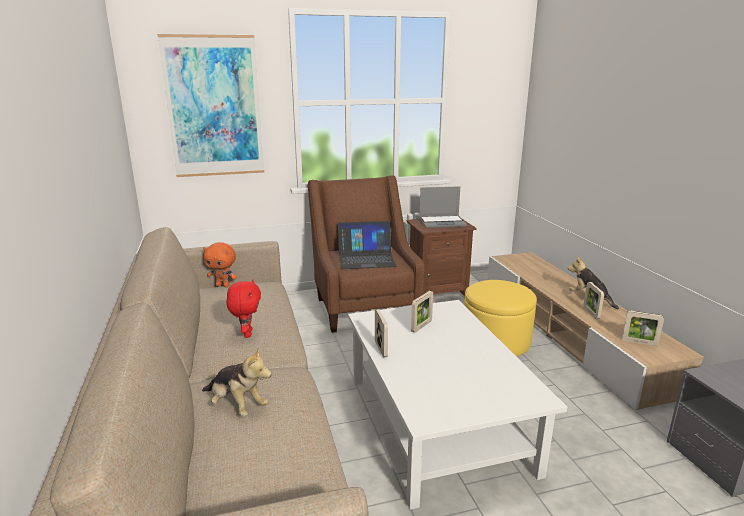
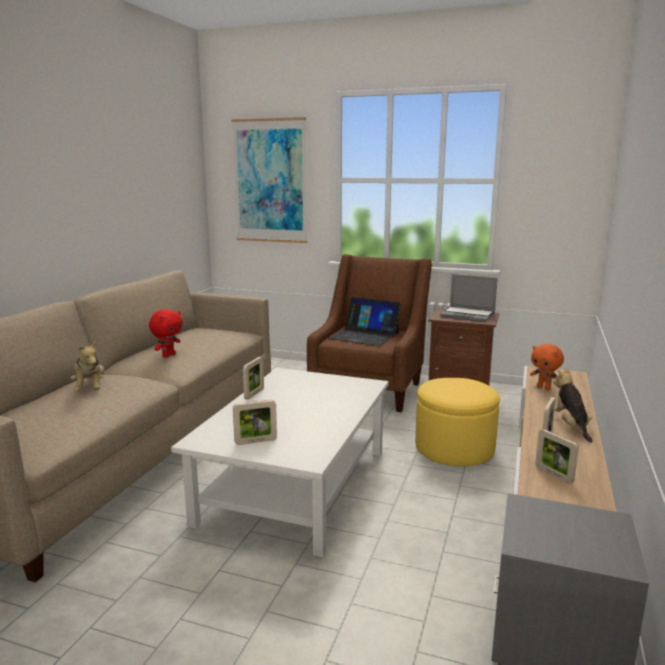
camera: 35 degrees right, 5 degrees down
orange plush toy [203,242,237,287] -> orange plush toy moved to [530,344,564,390]
picture frame [411,291,433,333] -> picture frame moved to [233,400,277,445]

